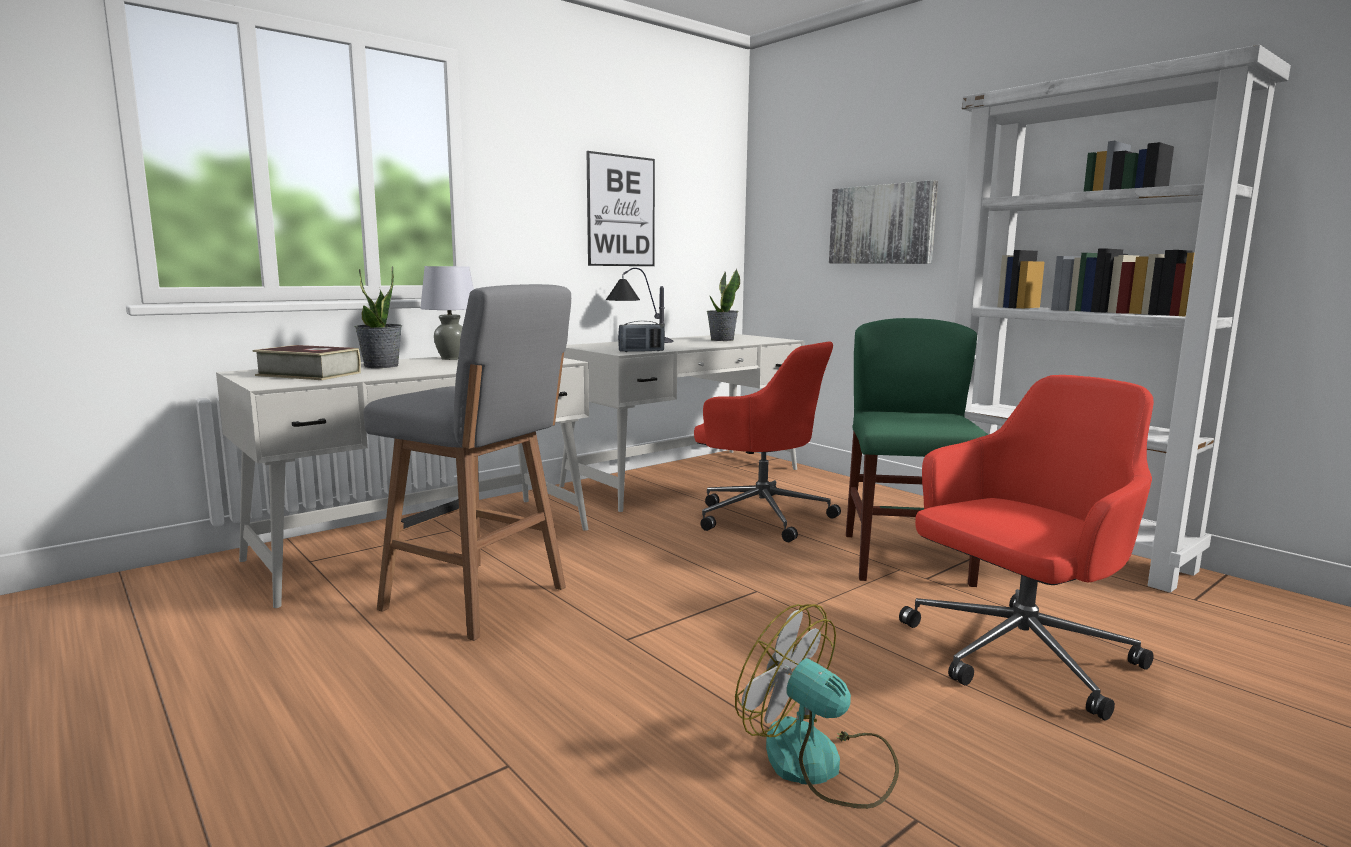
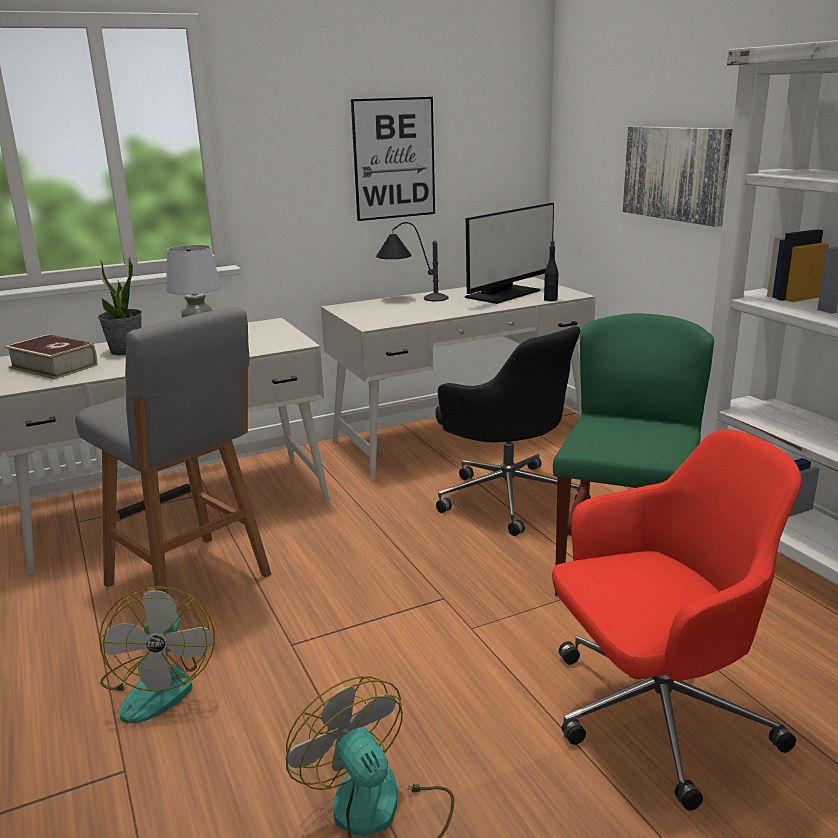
camera: 15 degrees right, 10 degrees up
radio [618,321,665,352] -> none
red office chair [694,342,841,542] -> black office chair [436,326,591,536]
potted plant [707,269,740,341] -> monitor [465,203,554,304]
none -> fan [99,586,215,724]
none -> black bottle [544,241,558,301]

